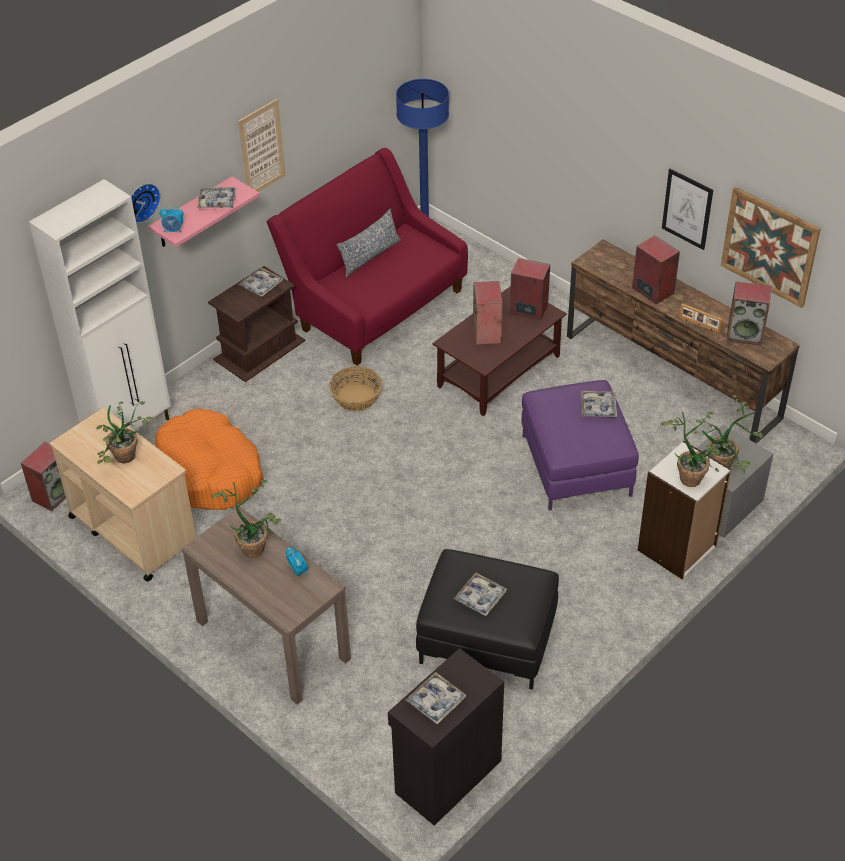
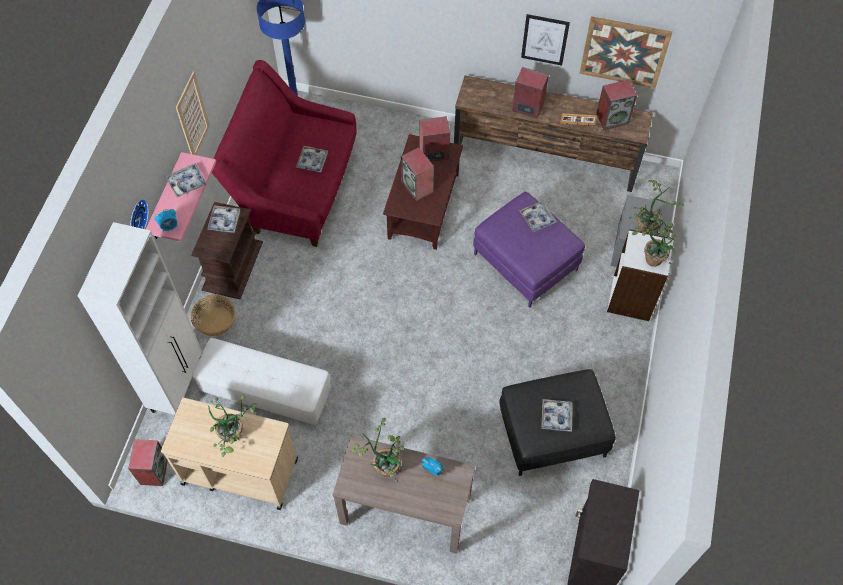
camera: 30 degrees left, 15 degrees up
orange dog bed [155,409,264,510] -> white ottoman [193,338,331,425]
basket [329,366,382,411] -> basket moved to [190,295,236,336]
pillow [336,208,401,277] -> none
tray [406,672,466,724] -> tray moved to [296,146,328,173]

